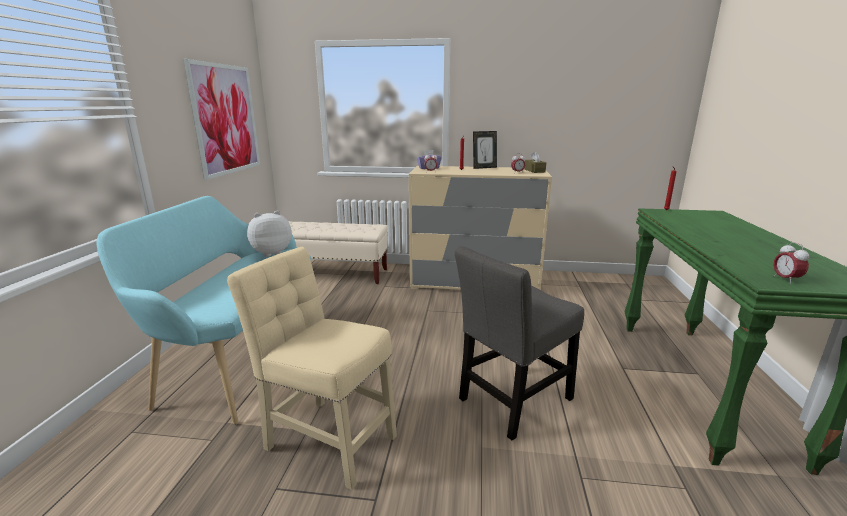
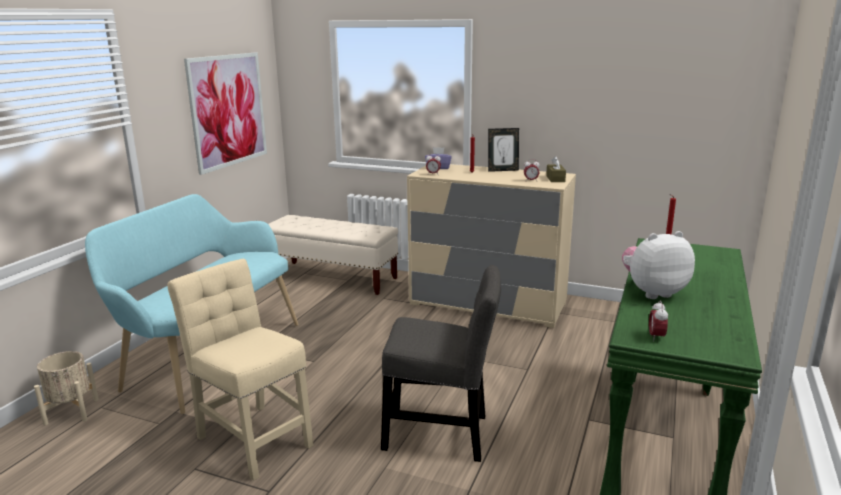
camera: 15 degrees right, 0 degrees up
plush toy [247,211,292,257] -> plush toy moved to [622,231,695,299]
grey chair [455,246,584,440] -> grey chair turned 150 degrees counterclockwise [381,265,501,462]
none -> beige planter [34,351,99,425]

